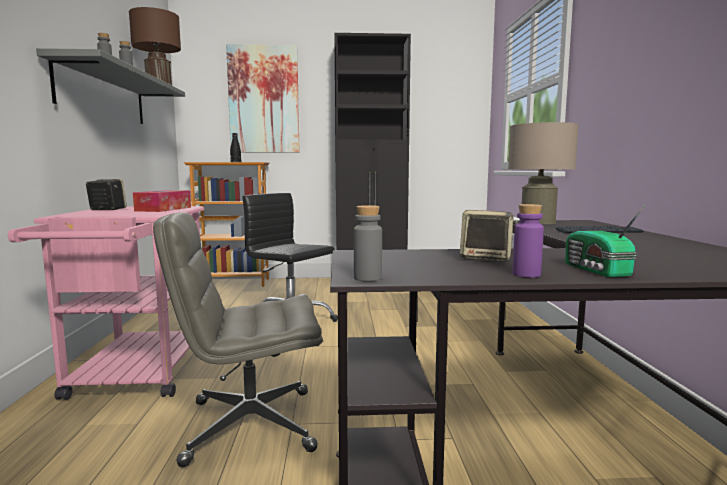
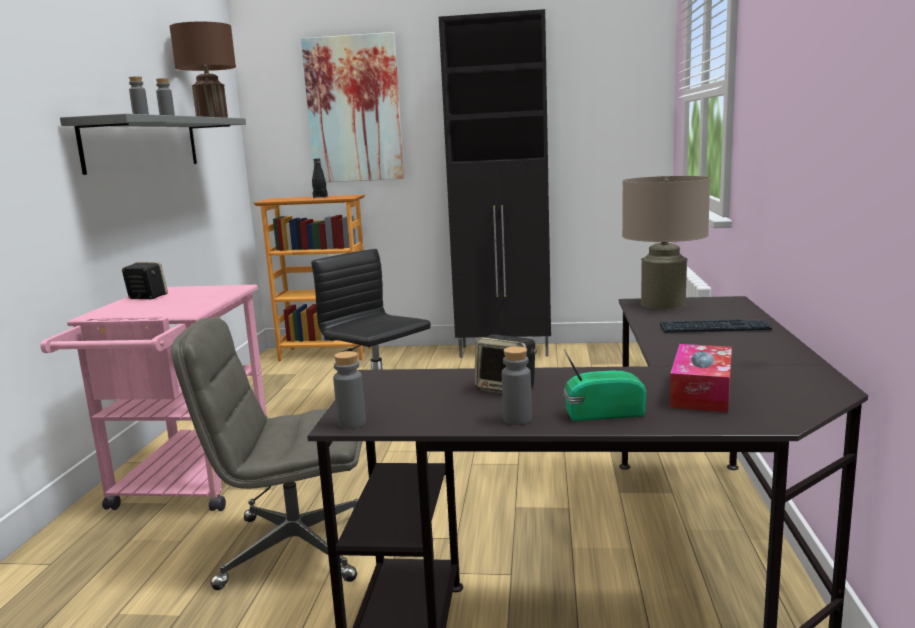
camera: 10 degrees right, 5 degrees up
tissue box [133,190,191,212] -> tissue box moved to [670,344,732,413]
purple bottle [512,204,544,278] -> grey bottle [502,346,532,425]
radio [565,204,646,277] -> radio turned 90 degrees clockwise [564,349,646,421]

